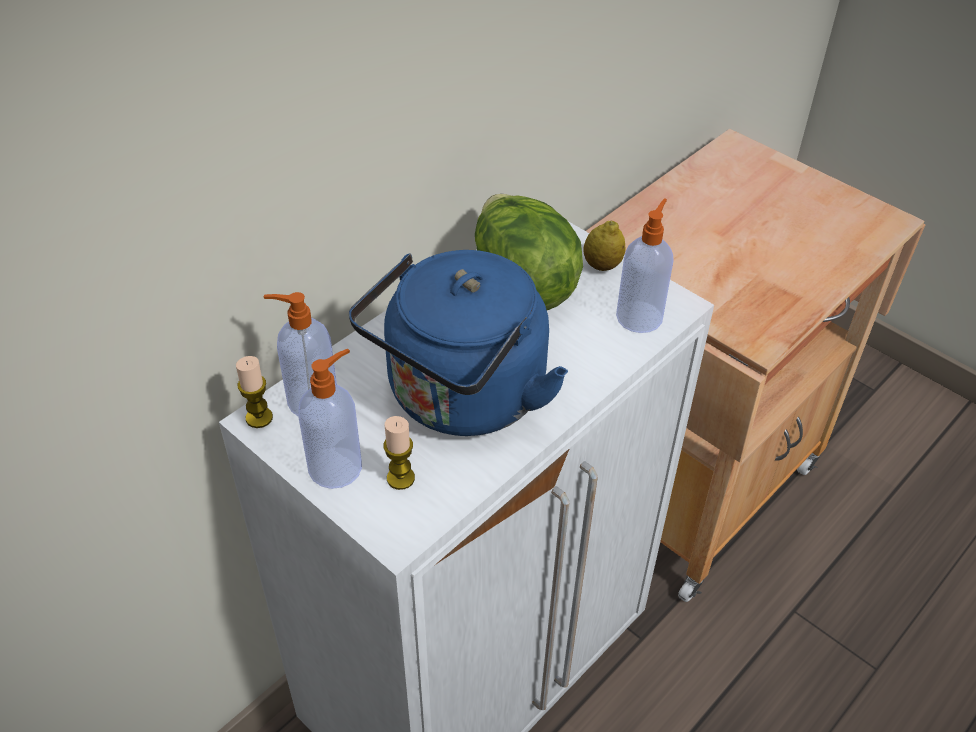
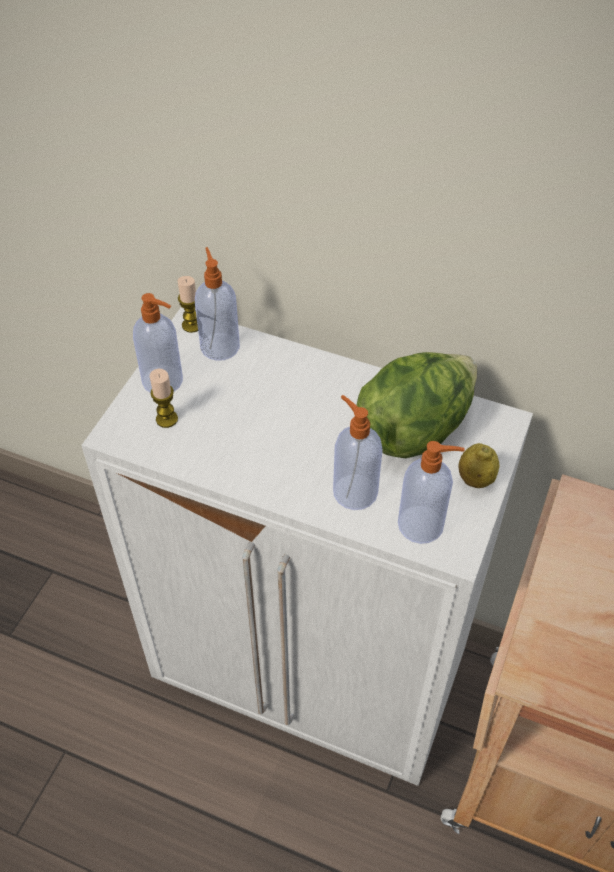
camera: 70 degrees right, 5 degrees up
blue kettle [349,250,568,436] -> none
none -> soap dispenser [333,395,383,510]

